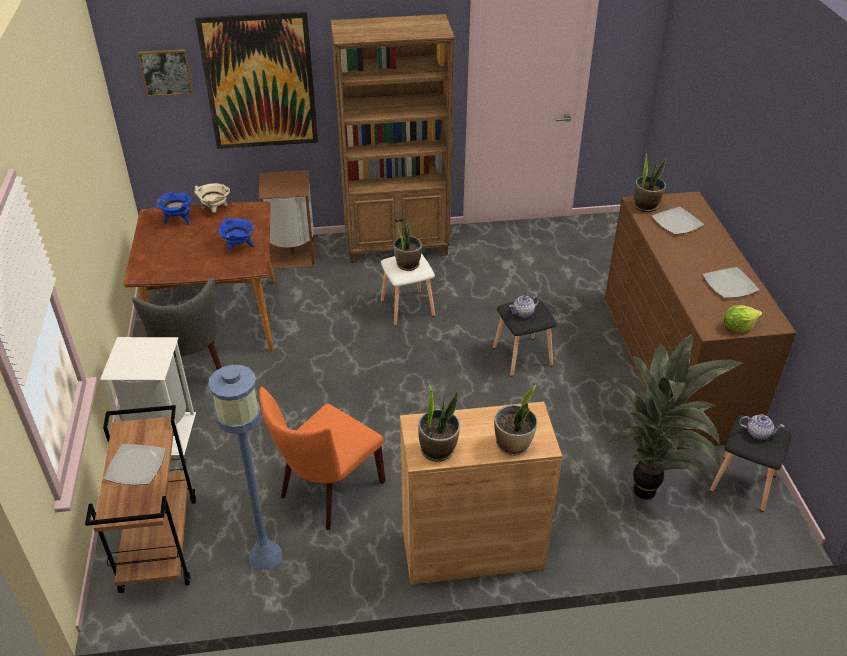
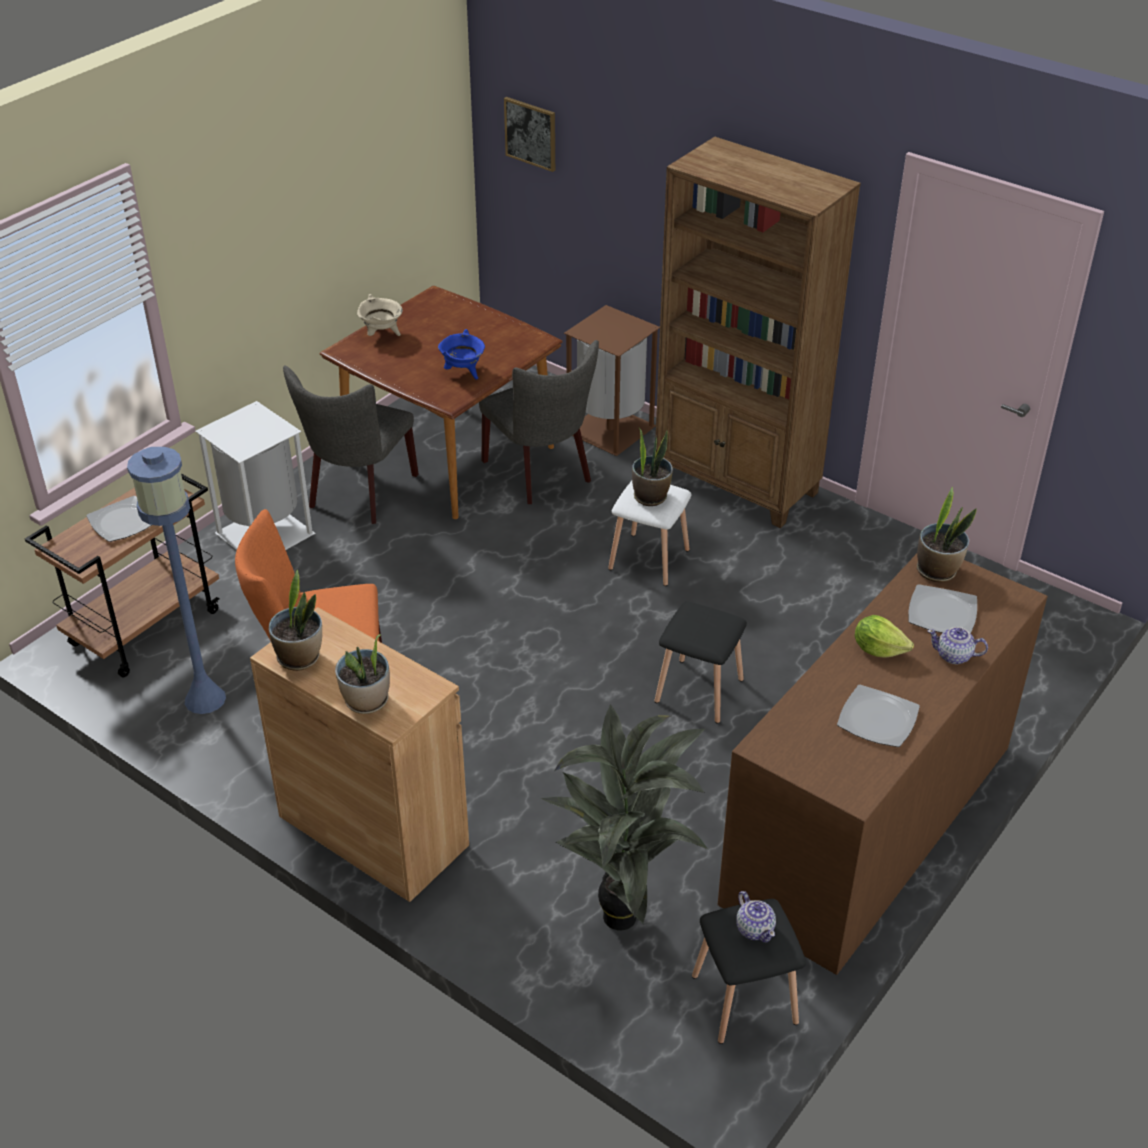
camera: 45 degrees right, 0 degrees up
blue cooking pot [156,192,191,225] -> none
beige cooking pot [194,183,230,213] -> beige cooking pot moved to [357,294,403,336]
picture [195,12,318,149] -> none
teapot [509,296,539,318] -> teapot moved to [927,627,988,664]
lettuce [724,305,762,332] -> lettuce moved to [855,615,914,658]
none -> grey chair [479,340,599,504]

